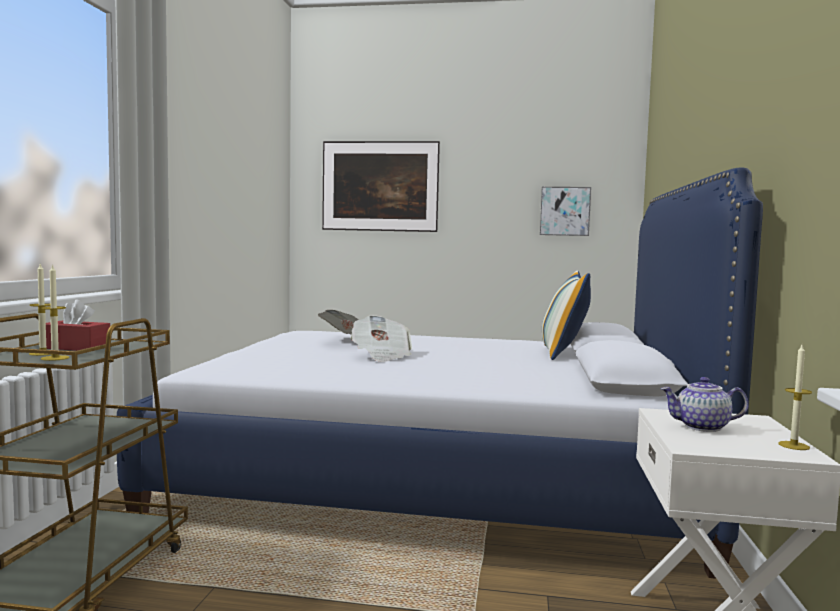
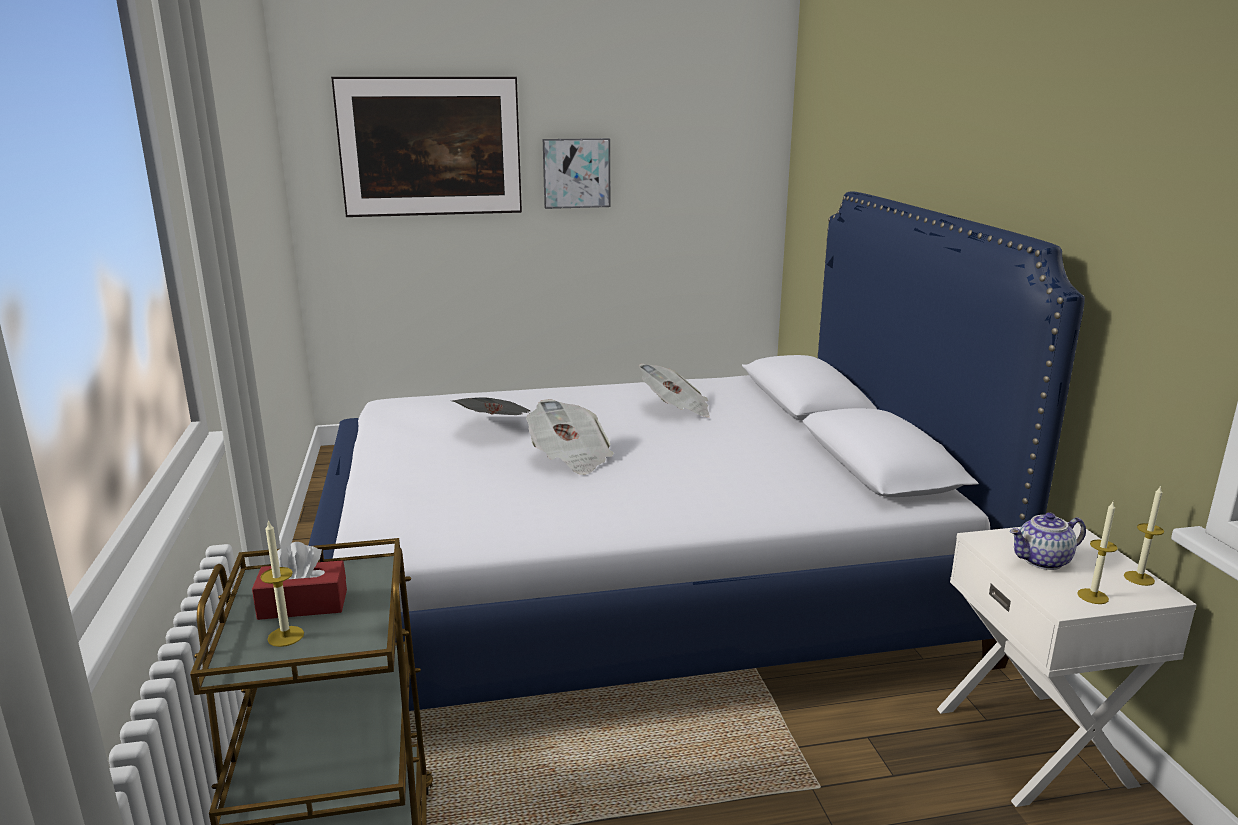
camera: 20 degrees left, 15 degrees up
candle [41,264,70,361] -> candle moved to [1077,502,1118,604]
picture [540,187,591,236] -> picture moved to [543,138,610,209]
pillow [542,270,591,360] -> none
none -> newspaper [639,363,710,417]

